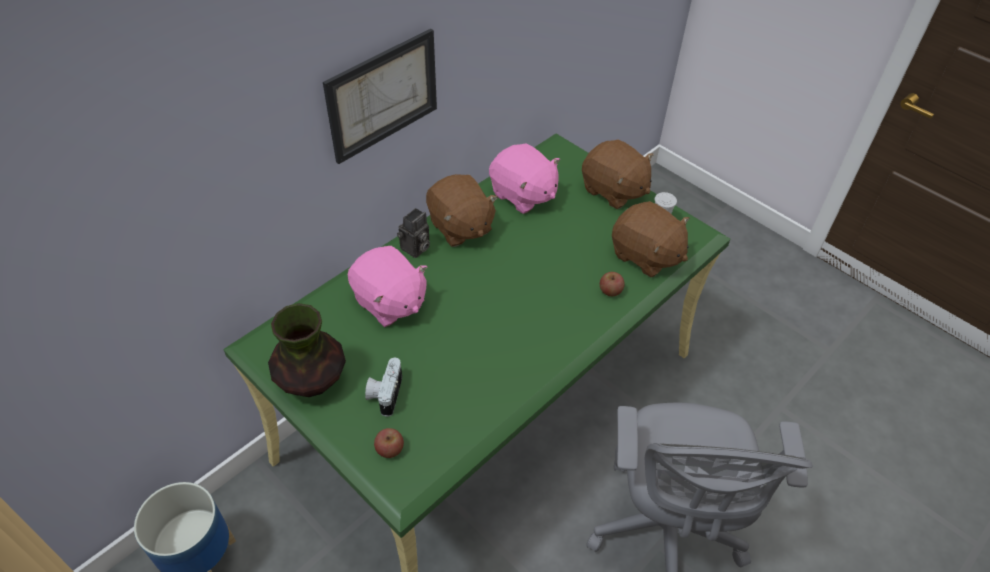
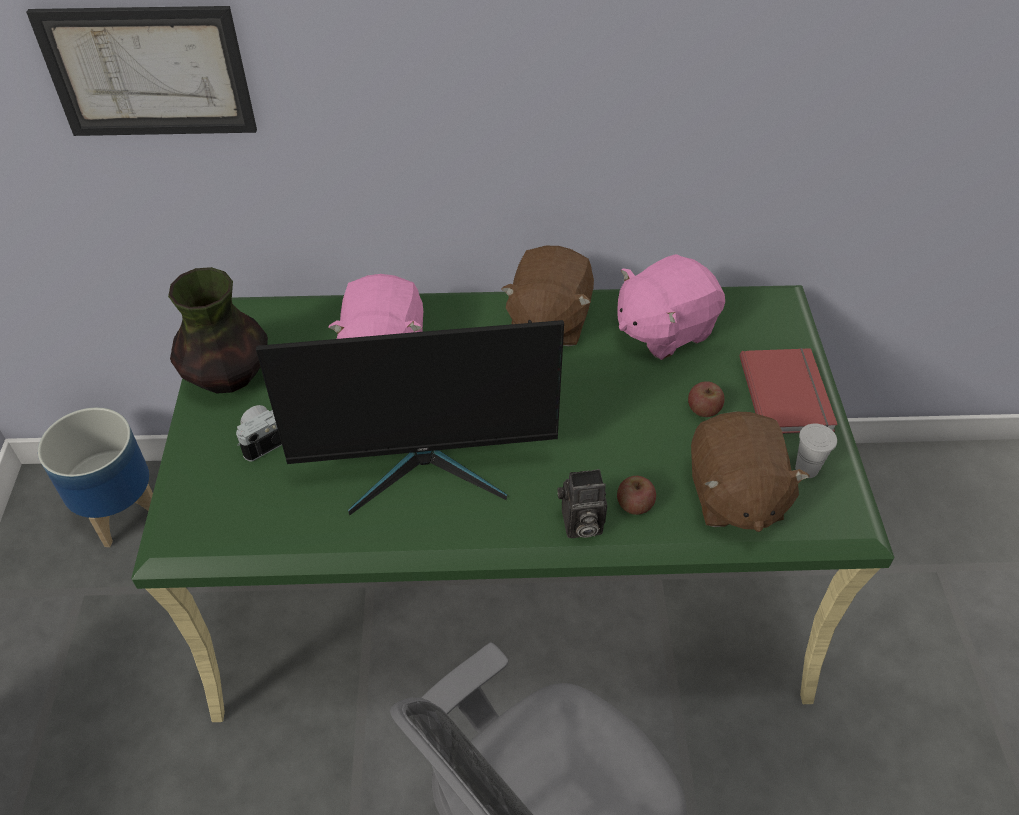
camera: 45 degrees right, 0 degrees up
picture [323,29,437,164] -> picture moved to [26,6,257,136]
apple [374,428,404,458] -> apple moved to [688,381,725,417]
camera [397,208,430,258] -> camera moved to [557,469,607,538]
pink plush toy [489,143,560,214] -> pink plush toy turned 60 degrees clockwise [617,254,725,360]
brown plush toy [582,139,654,209] -> red book [740,348,838,434]
none -> monitor [256,320,564,515]

